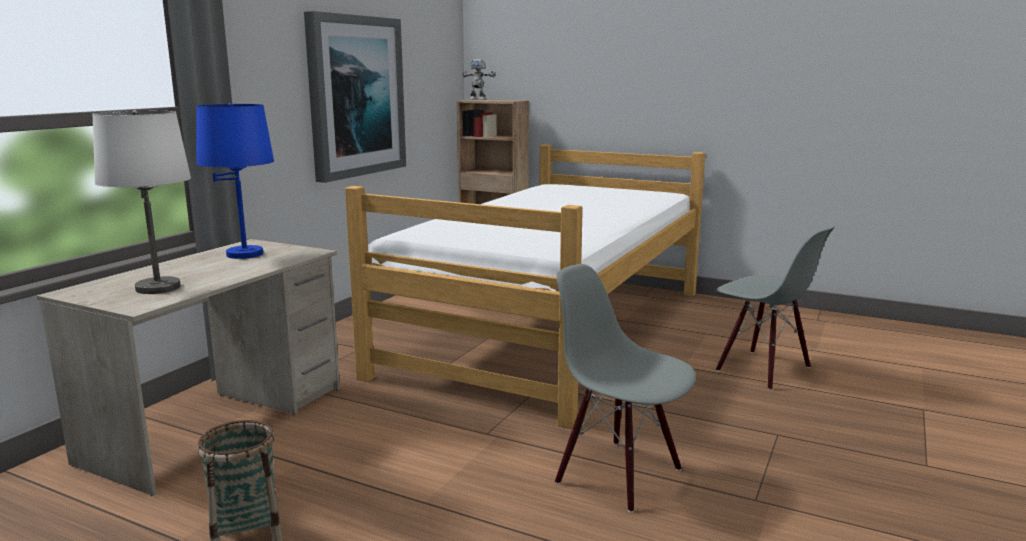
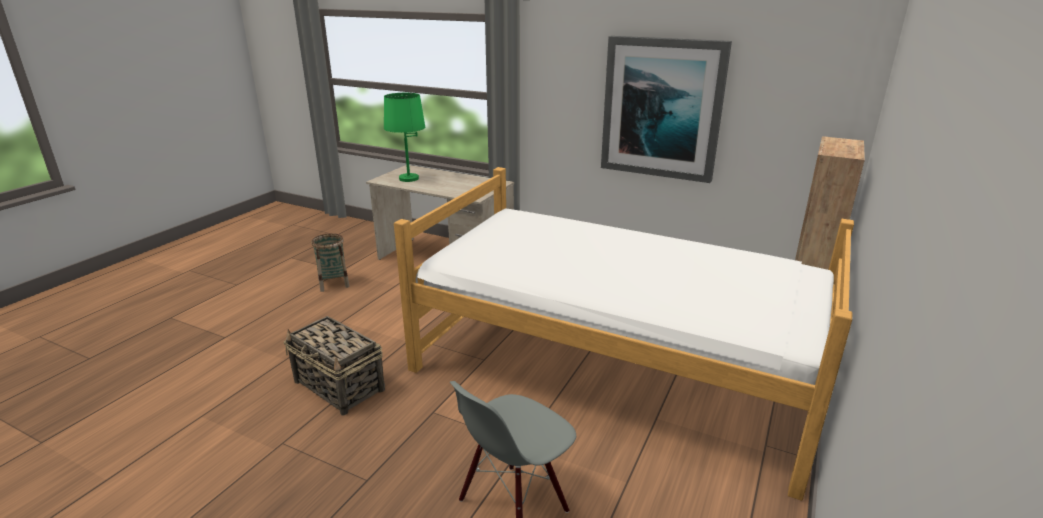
camera: 90 degrees right, 10 degrees up
white table lamp [92,110,191,294] -> green table lamp [384,93,425,182]
blue table lamp [196,103,274,259] -> none
toy robot [462,59,496,100] -> none
grey chair [555,264,696,513] -> basket [284,316,385,415]

